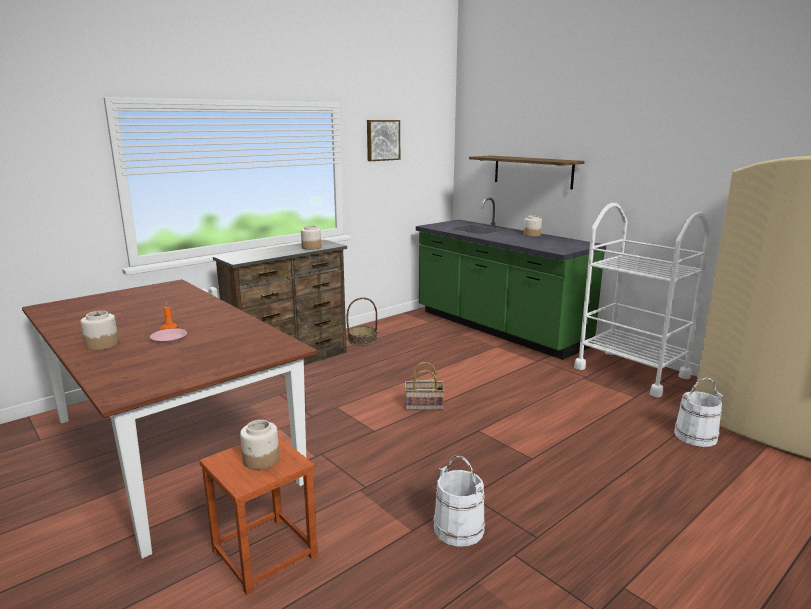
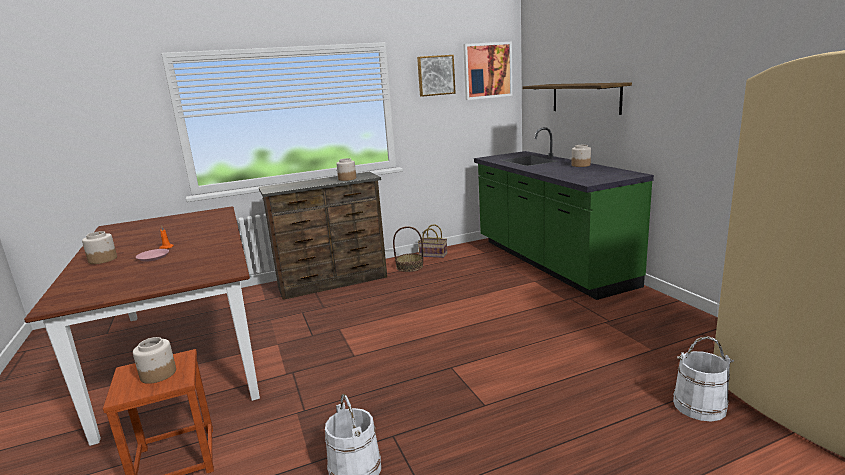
camera: 20 degrees right, 0 degrees up
basket [405,362,445,411] -> basket moved to [418,224,447,258]
white cart [574,203,710,397] -> none
none -> picture [463,42,513,100]

